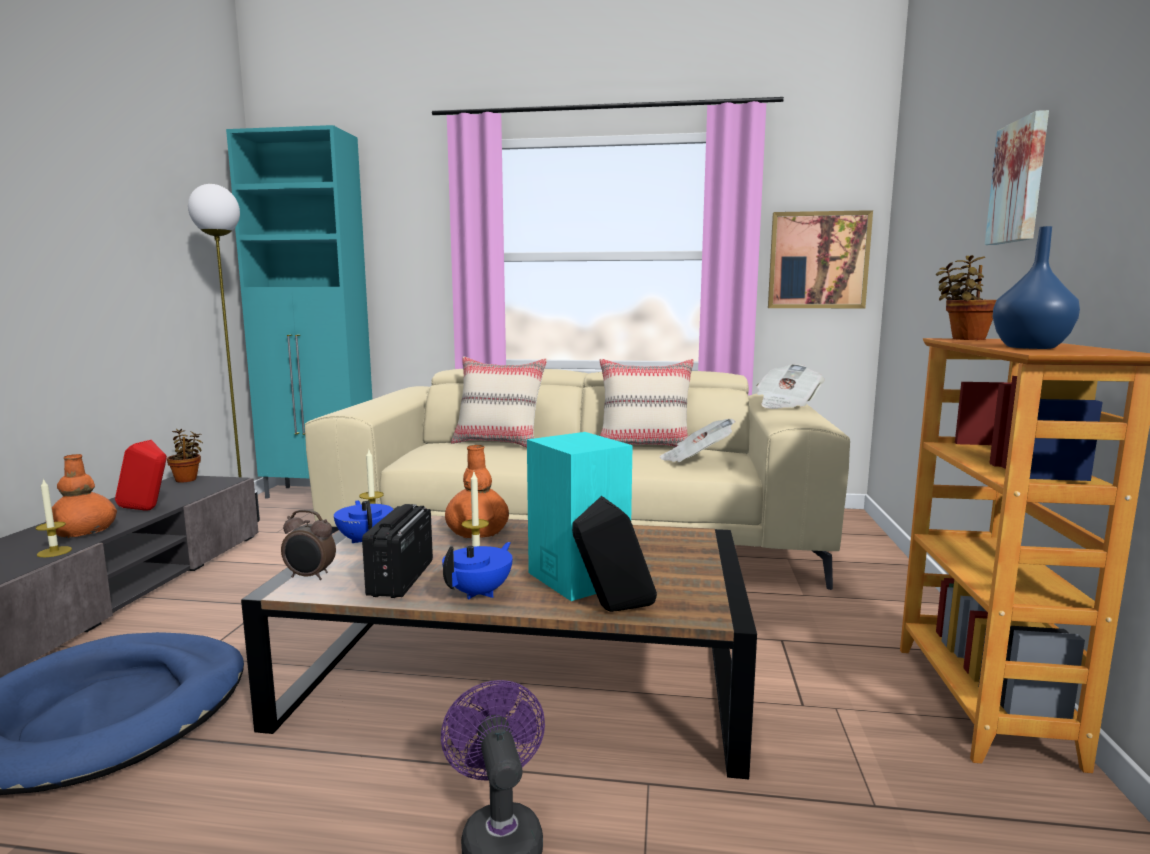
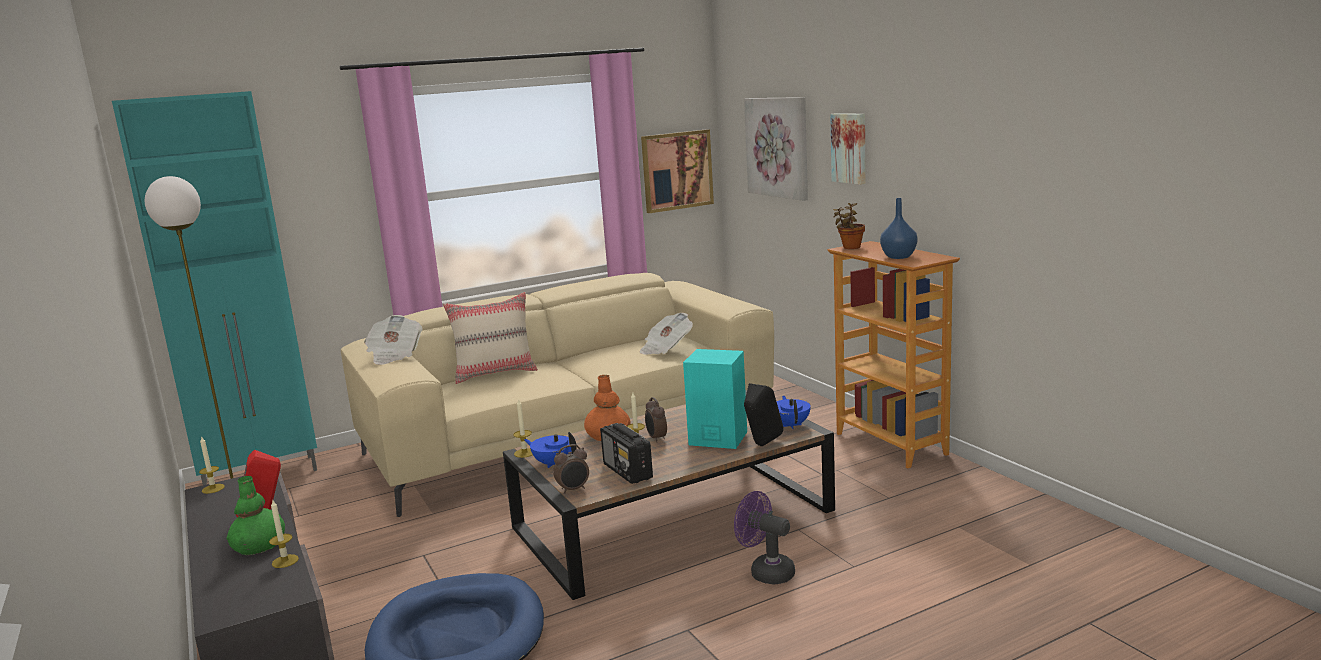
camera: 35 degrees left, 5 degrees up
orange vase [52,454,117,538] -> green vase [227,476,285,556]
potted plant [167,429,203,483] -> candle [199,437,225,494]
blue teapot [442,542,513,599] -> blue teapot moved to [776,396,811,429]
beige pillow [599,359,694,447] -> none
newspaper [757,364,824,409] -> newspaper moved to [364,315,423,365]
none -> alarm clock [645,397,667,442]
none -> picture [744,97,808,201]

